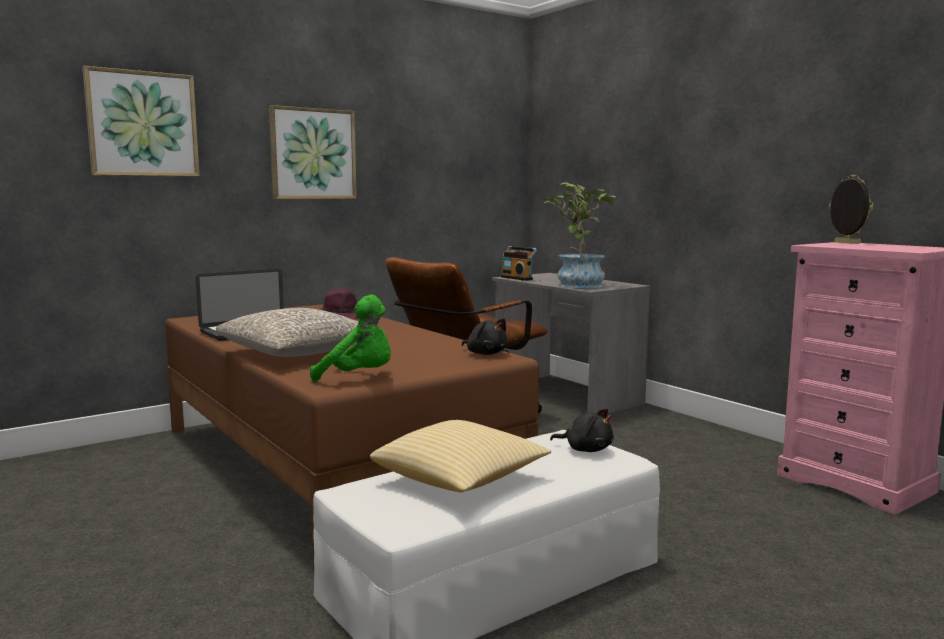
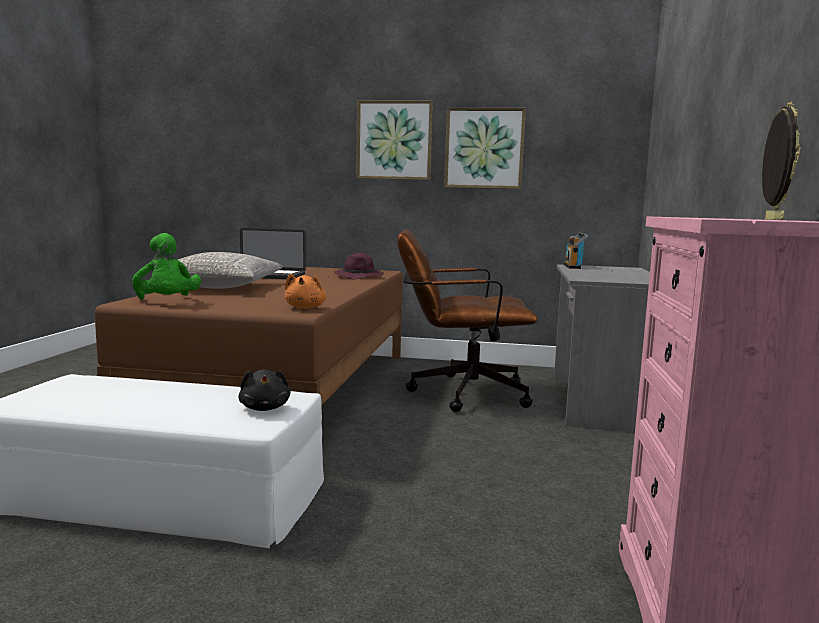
camera: 45 degrees right, 0 degrees up
picture [82,66,200,177] -> picture moved to [444,108,526,189]
pillow [370,420,551,492] -> none
black plush toy [462,319,508,355] -> orange plush toy [285,274,326,309]
potted plant [541,182,616,288] -> none

